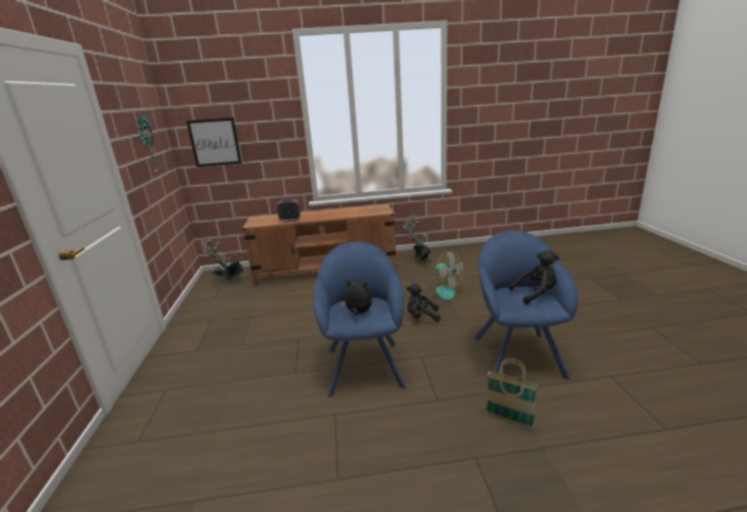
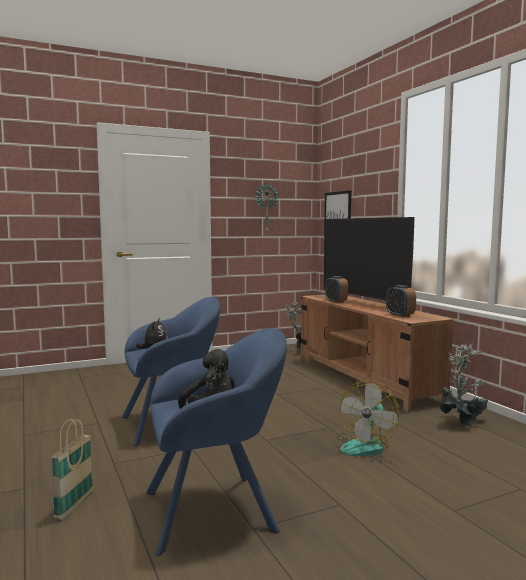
camera: 70 degrees right, 15 degrees down
black plush toy [406,283,440,322] -> none
none -> television [324,217,415,300]
none -> alarm clock [386,285,416,317]

